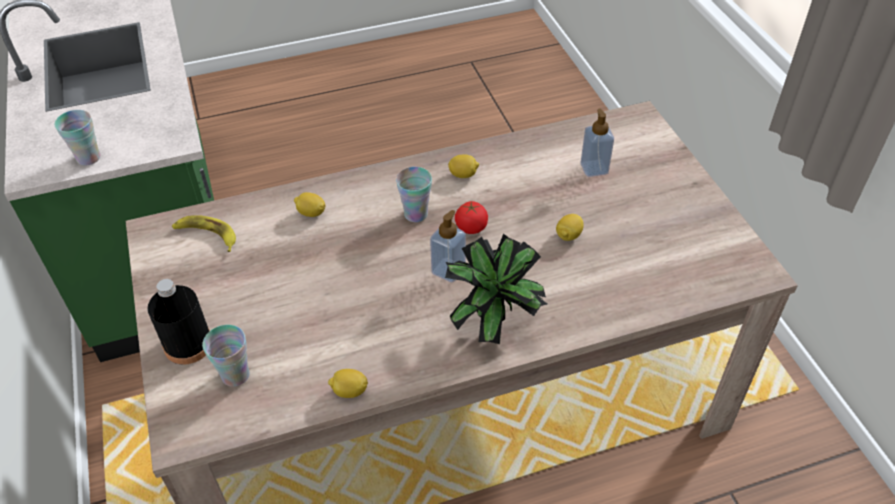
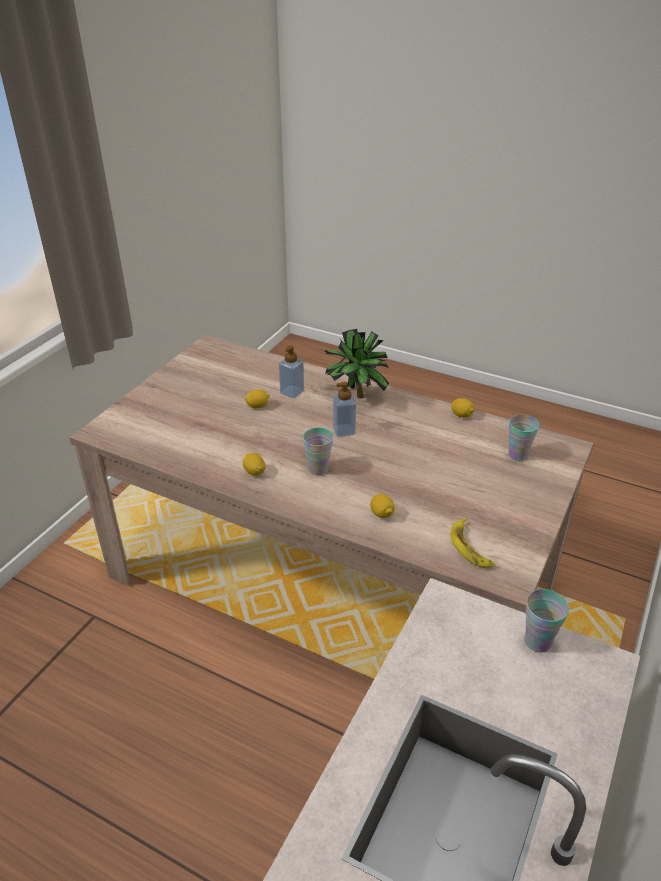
camera: 135 degrees left, 10 degrees down
black bottle [147,279,210,365] -> none
tomato [455,201,488,234] -> none
soap dispenser [580,109,614,177] -> soap dispenser moved to [279,345,304,399]

